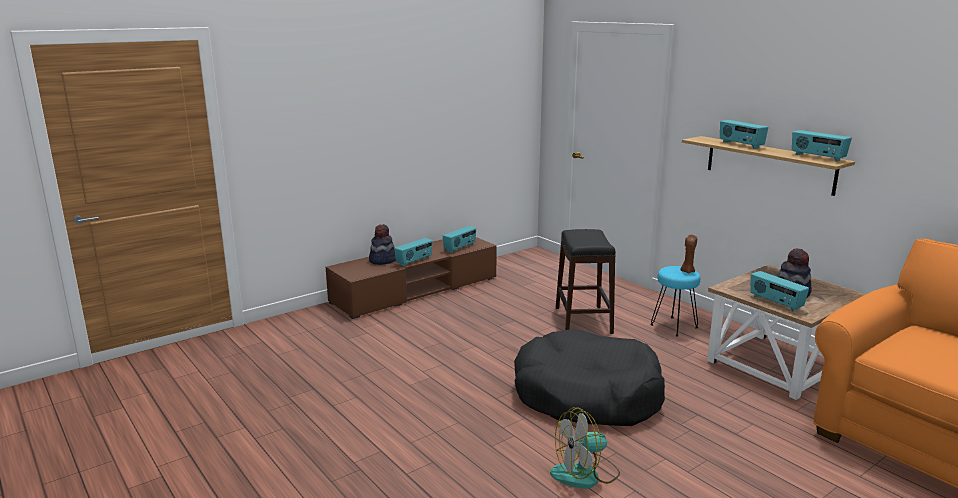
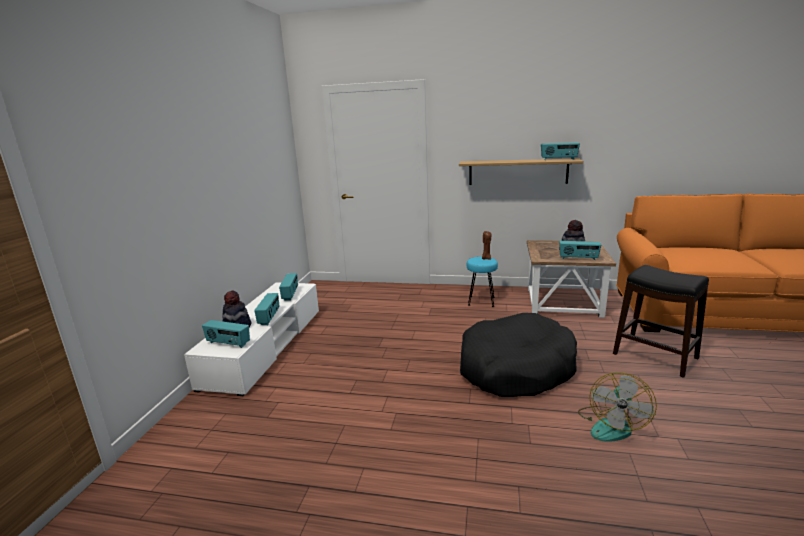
camera: 40 degrees left, 0 degrees up
brown tv stand [326,237,497,319] -> white tv stand [184,282,319,396]
black stool [556,229,616,334] -> black stool moved to [613,265,709,378]
radio [720,120,768,149] -> radio moved to [202,320,250,348]

